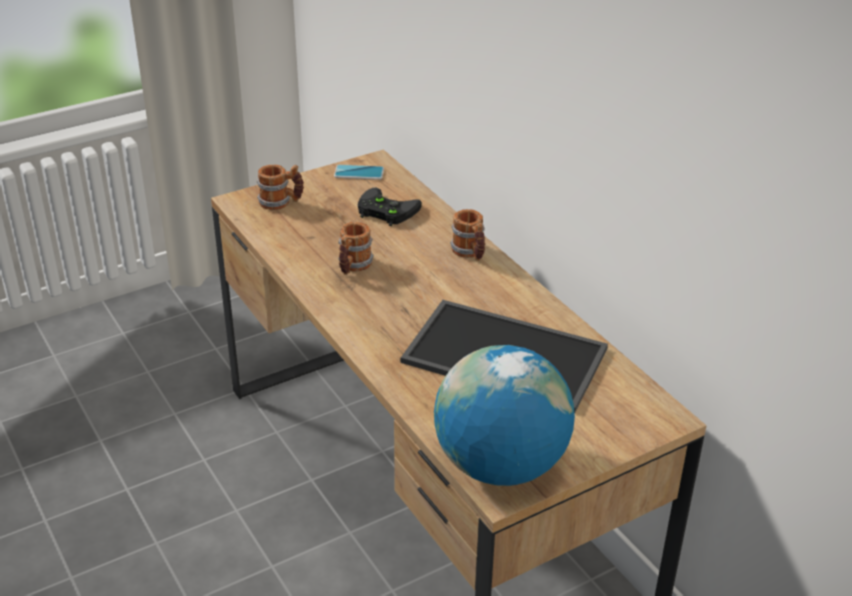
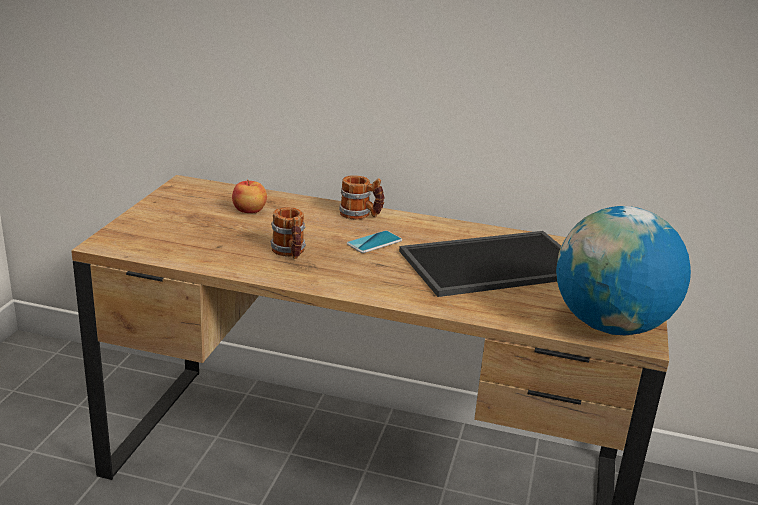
camera: 45 degrees left, 10 degrees down
mug [257,165,304,210] -> none
phone [334,165,384,180] -> phone moved to [347,230,402,253]
black game controller [358,188,422,226] -> apple [232,179,267,213]

